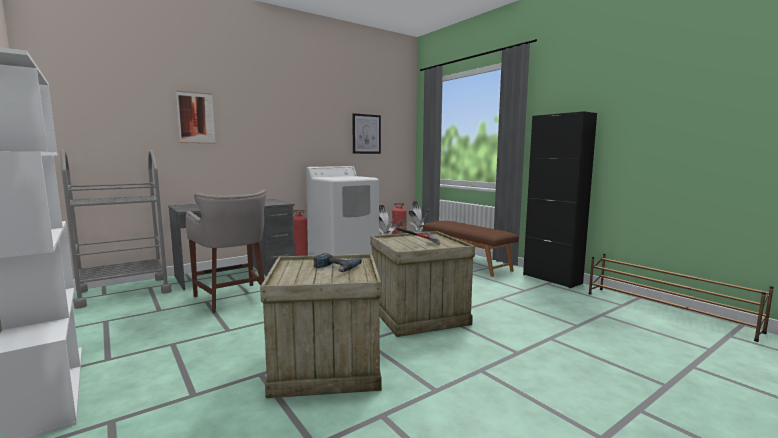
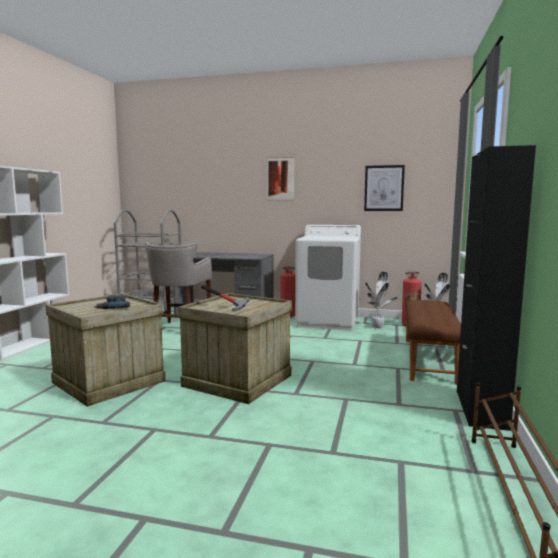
camera: 50 degrees right, 0 degrees up
picture [176,91,215,144] -> picture moved to [267,157,294,201]

